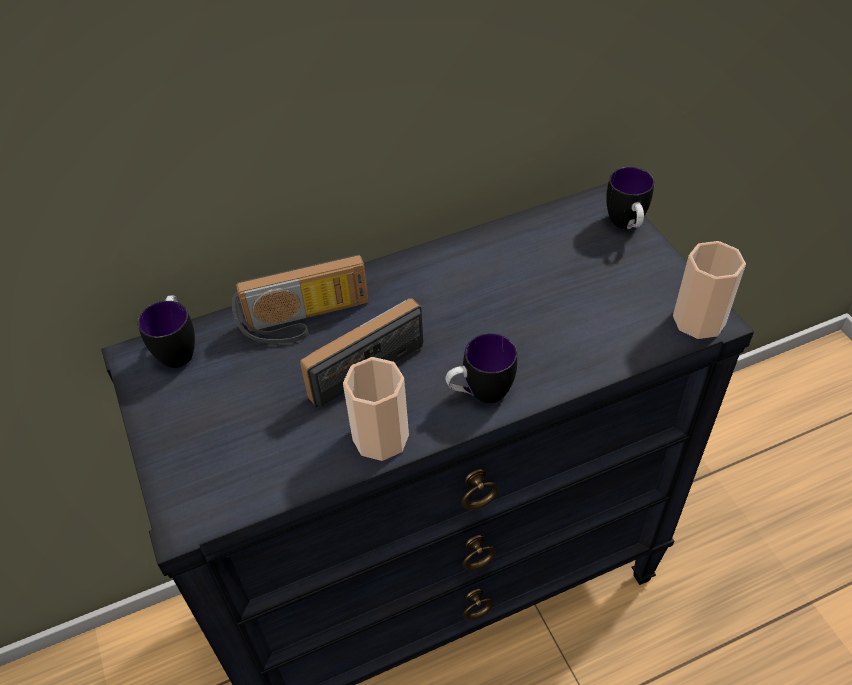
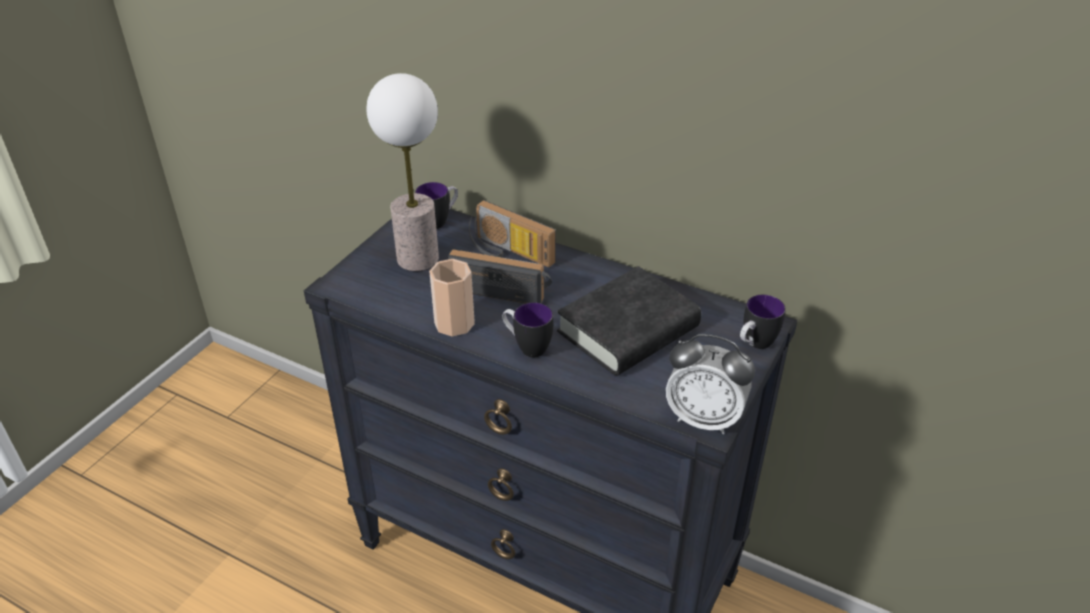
camera: 50 degrees right, 10 degrees down
cup [673,241,746,339] -> alarm clock [666,334,755,434]
none -> table lamp [367,73,439,271]
none -> black book [557,266,701,376]

